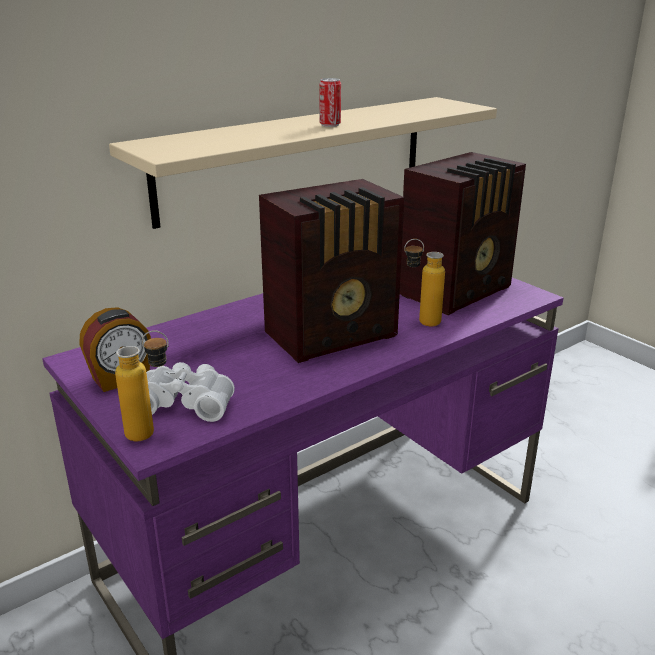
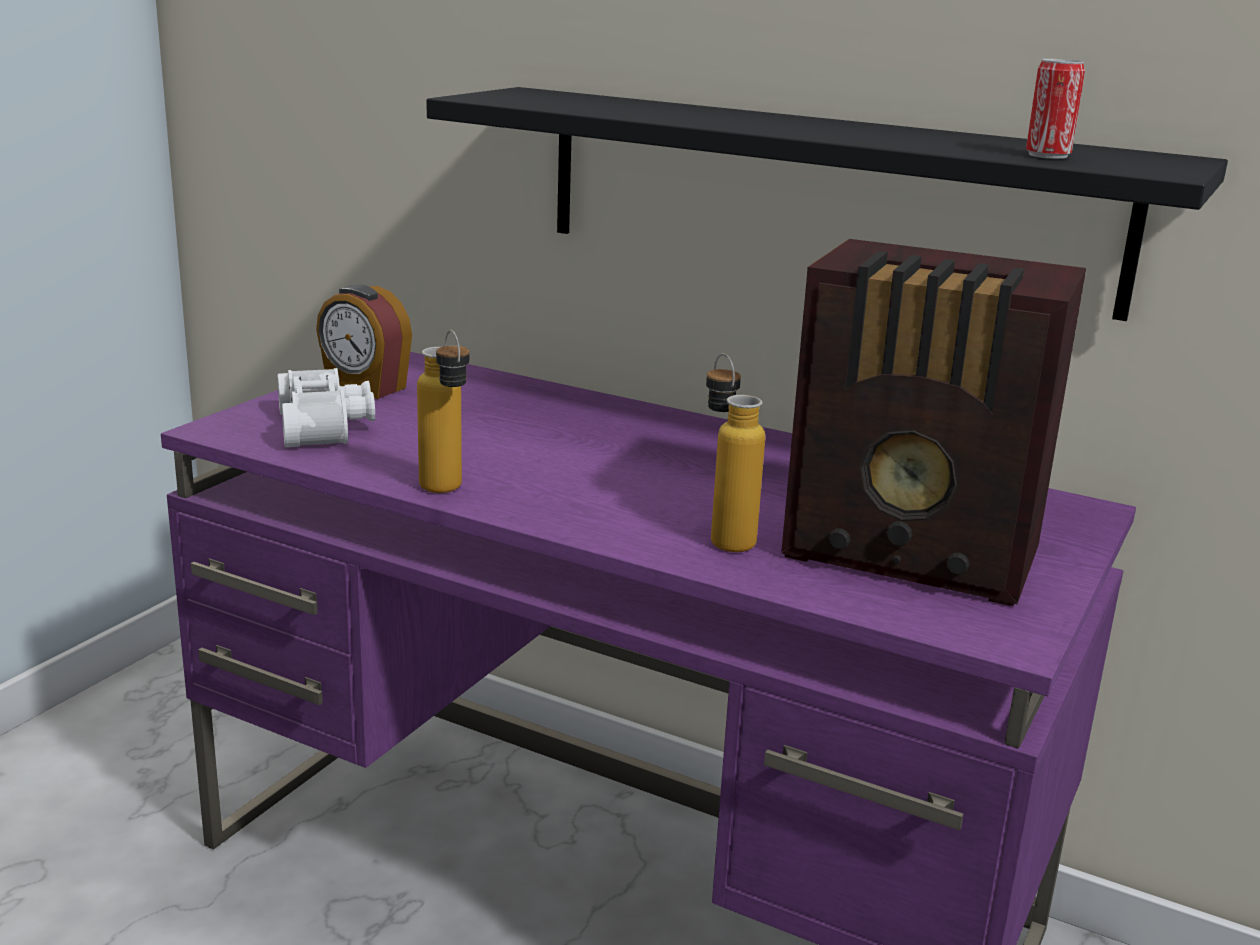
camera: 65 degrees right, 5 degrees down
beige shelf [109,97,497,229] -> black shelf [426,87,1228,321]
bottle [115,330,169,442] -> bottle moved to [417,330,469,493]
radio [259,179,405,363] -> none
can [319,78,341,127] -> can moved to [1026,59,1085,159]

